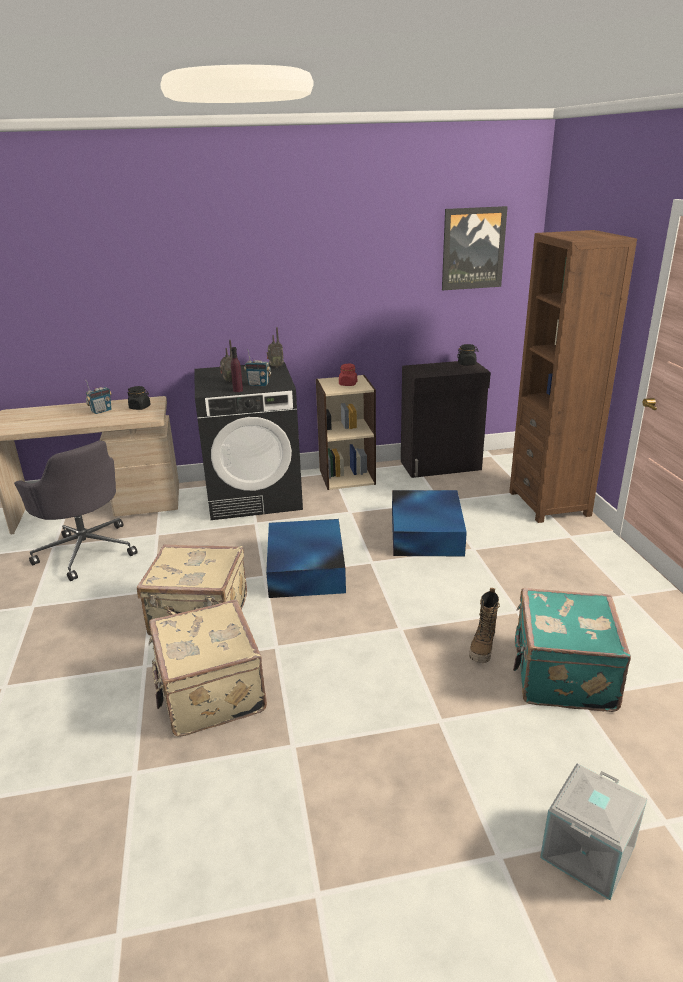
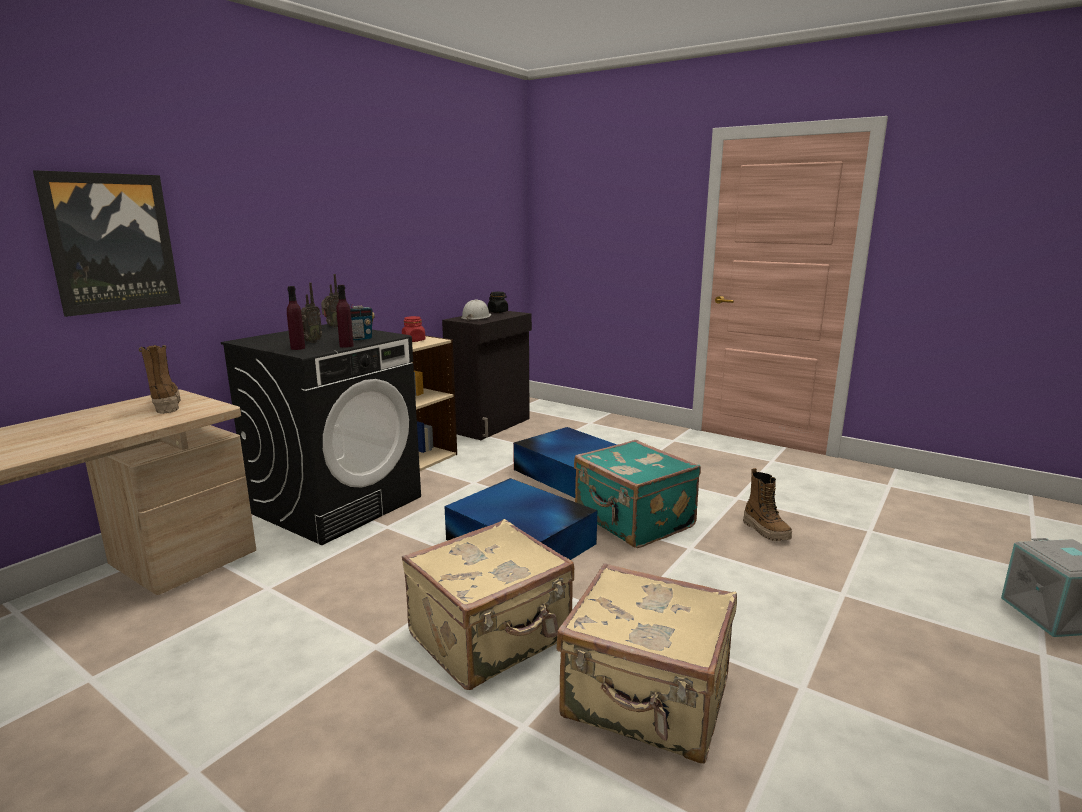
camera: 45 degrees left, 10 degrees down
grey office chair [14,440,138,581] -> none
radio [85,380,112,414] -> none
black jar [127,386,151,410] -> boot [139,345,181,414]
picture [442,206,508,290] -> picture moved to [33,170,181,317]
brown bookcase [509,230,637,523] -> none
turquoise suitcase [513,588,631,712] -> turquoise suitcase moved to [574,440,701,548]
none -> purple bottle [287,286,305,350]
none -> white hard hat [461,299,491,320]

